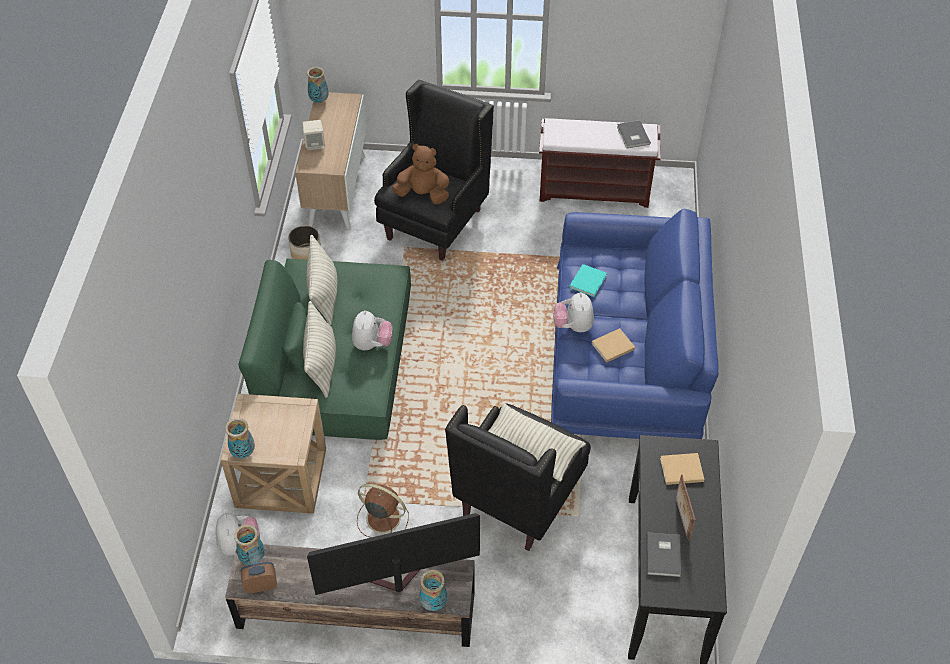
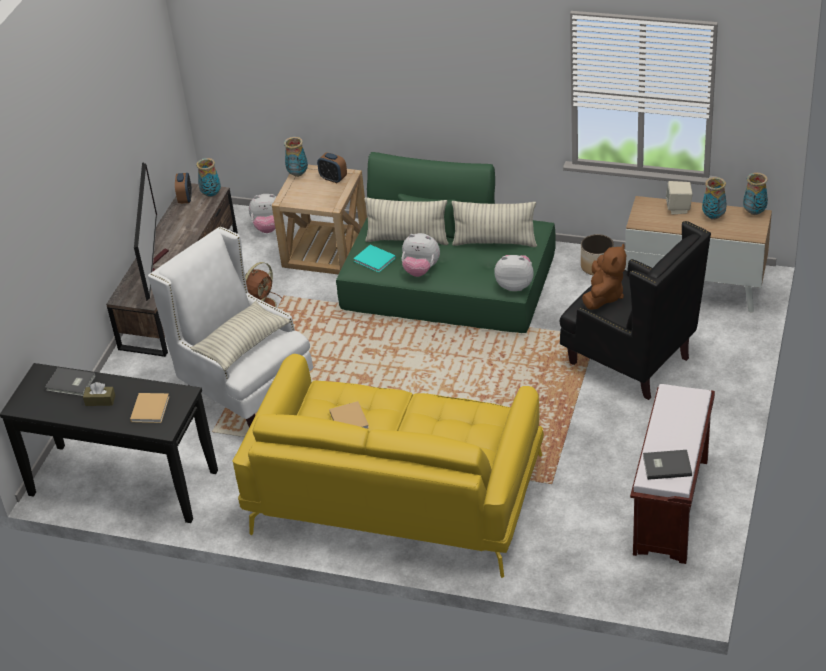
camera: 105 degrees right, 10 degrees down
vase [419,570,447,611] -> vase moved to [702,177,727,220]
black armchair [445,403,591,551] -> white armchair [148,227,313,427]
blue sofa [551,209,719,439] -> yellow sofa [232,354,544,578]
plush toy [553,292,594,332] -> plush toy moved to [494,255,534,291]
turquoise book [570,264,607,297] -> turquoise book moved to [353,245,396,272]
picture frame [676,475,696,541] -> brown tissue box [83,382,115,406]
none -> alarm clock [317,152,347,183]

